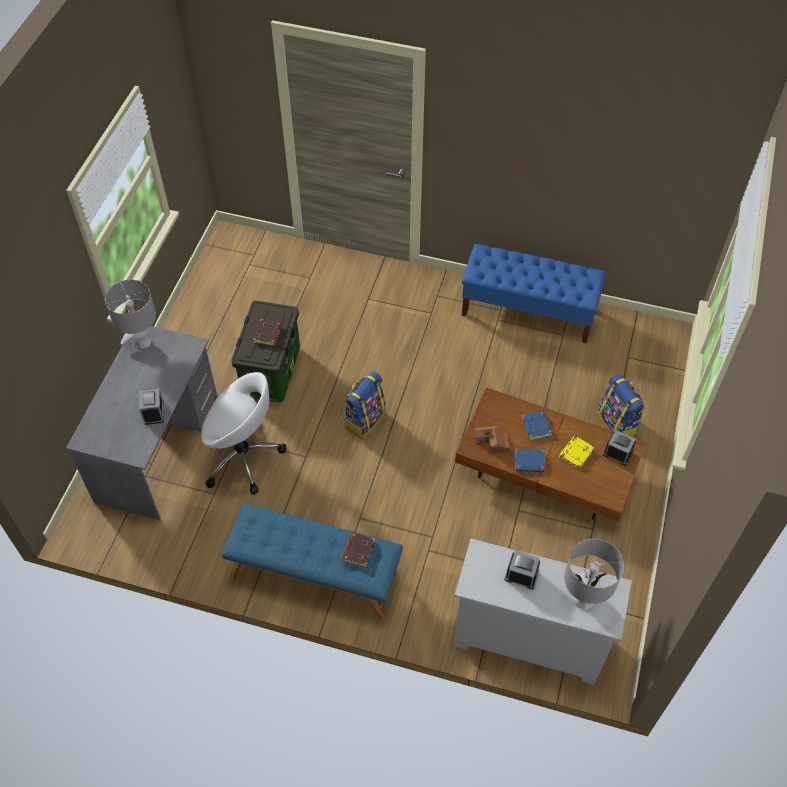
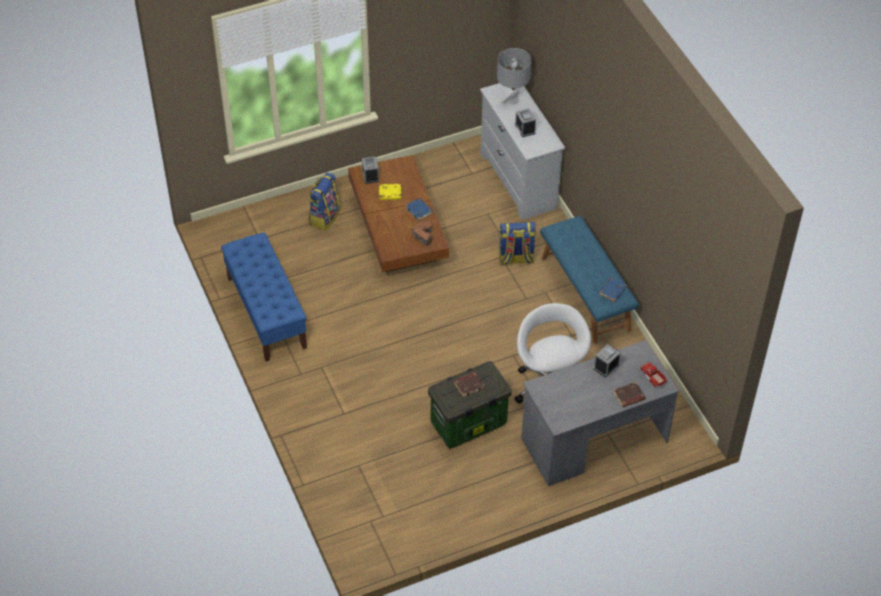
camera: 130 degrees left, 5 degrees down
grey table lamp [105,280,156,349] -> none
brown book [342,532,375,567] -> brown book moved to [613,382,645,407]
backpack [344,372,386,439] -> backpack moved to [499,222,536,266]
blue book [522,410,554,440] -> blue book moved to [598,277,627,302]
none -> toy truck [641,362,667,388]

